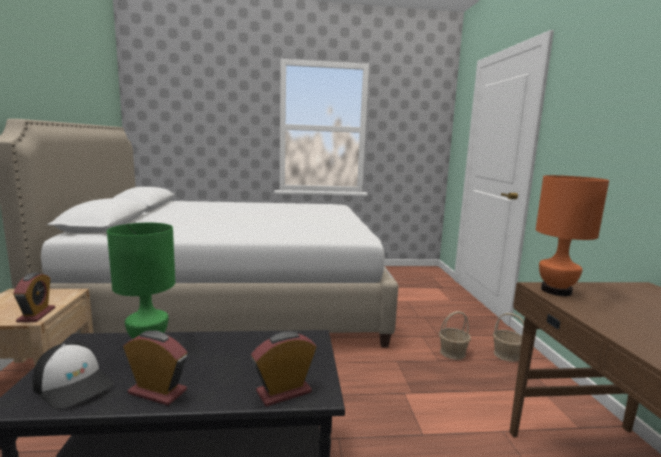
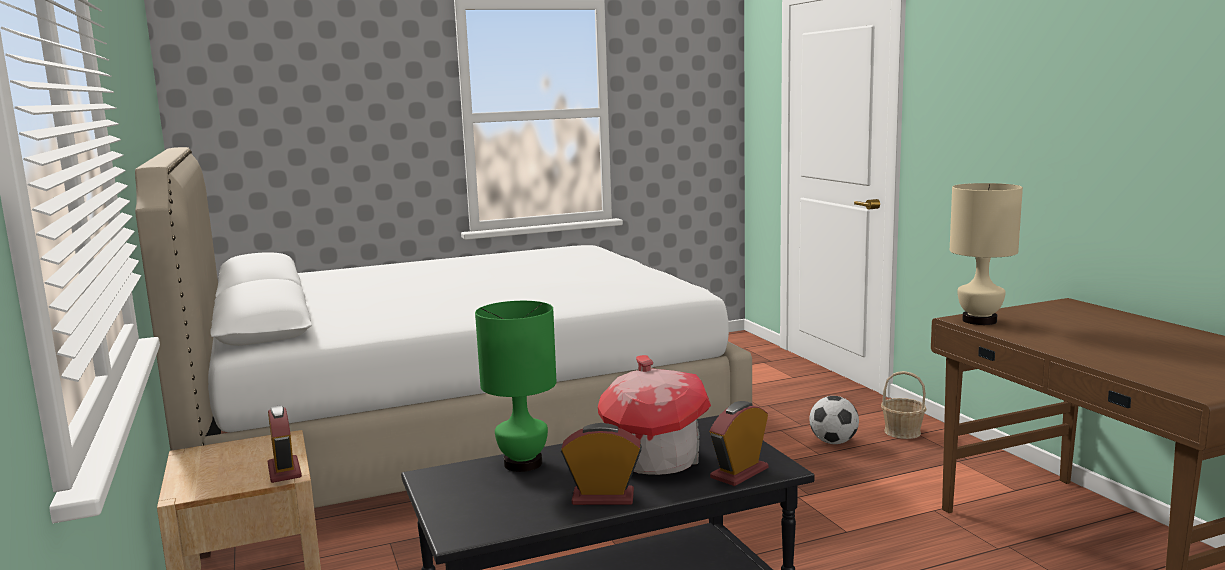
camera: 15 degrees left, 0 degrees up
cap [32,342,114,409] -> none
basket [439,311,471,360] -> football [809,396,859,444]
orange table lamp [536,175,609,296] -> beige table lamp [950,183,1023,325]
none -> toy house [598,355,711,475]

